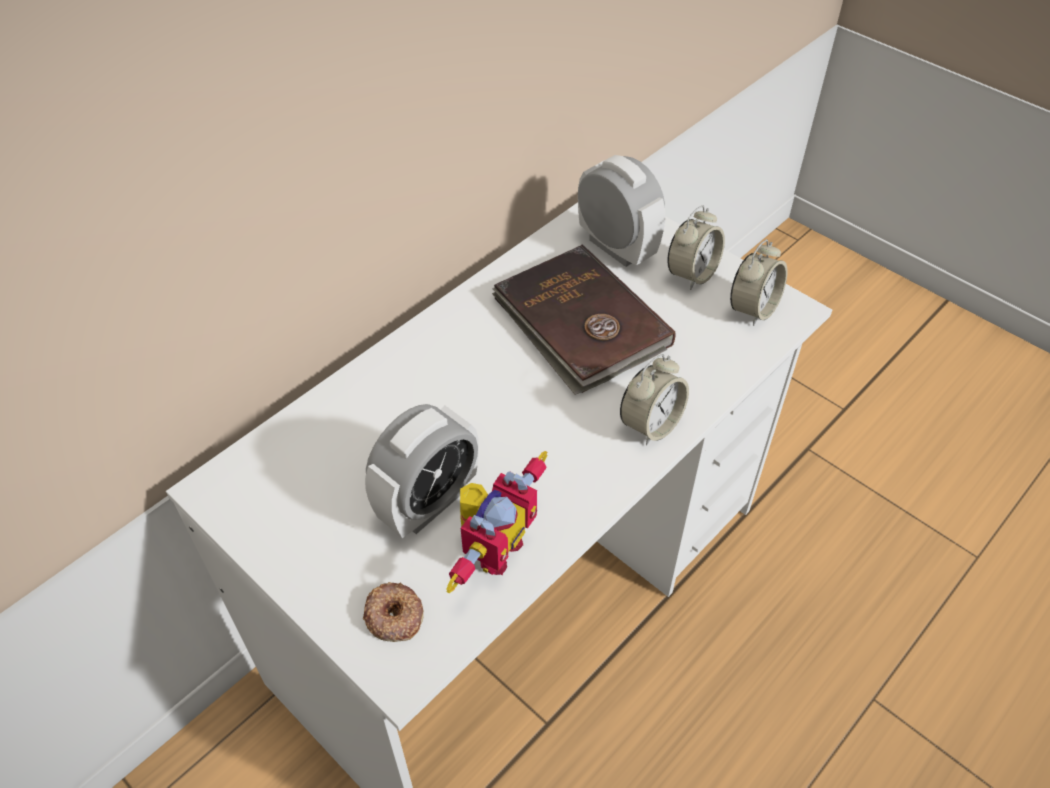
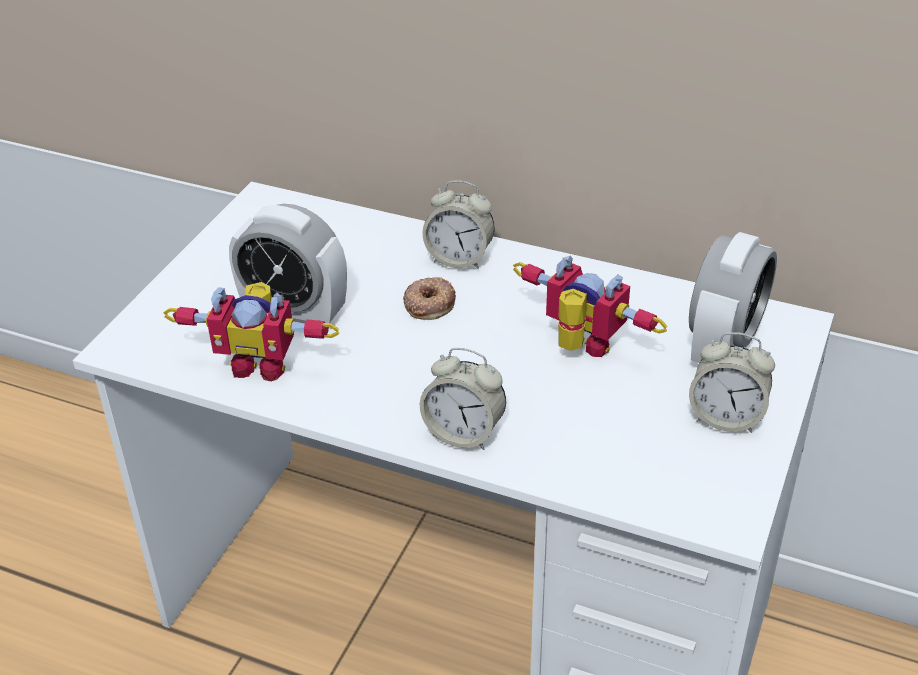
camera: 70 degrees right, 10 degrees down
donut [363,582,424,642] -> donut moved to [403,277,456,320]
brown book [492,244,676,395] -> toy robot [513,256,668,357]
alarm clock [730,239,787,326] -> alarm clock moved to [422,180,495,269]

